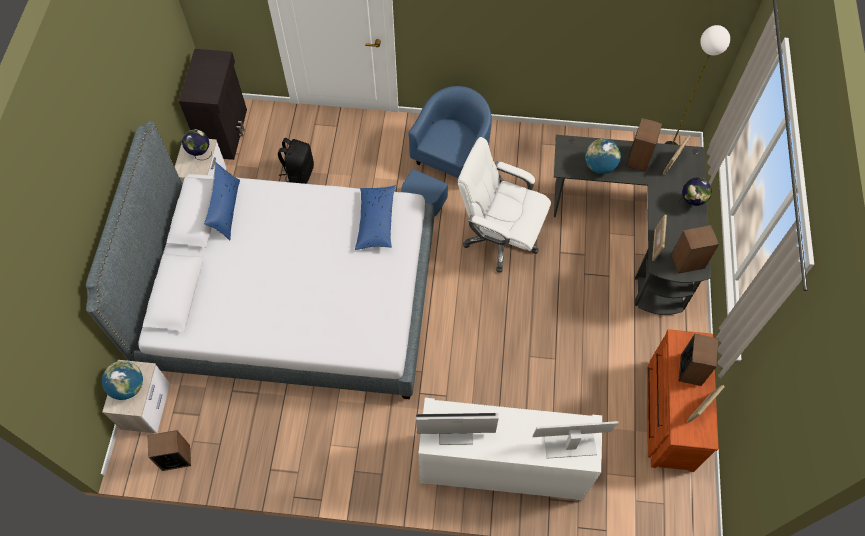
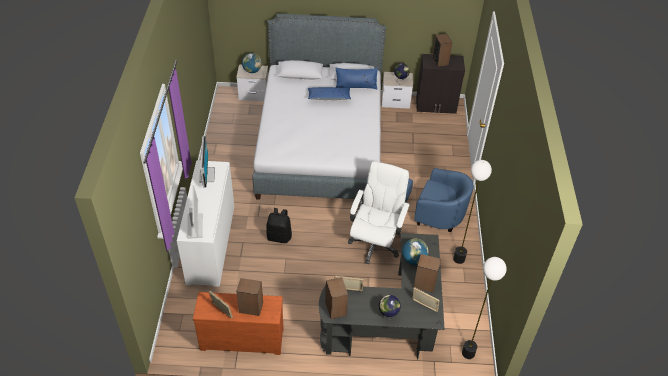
camera: 85 degrees right, 15 degrees down
speaker [148,430,191,471] -> speaker moved to [432,34,452,67]
black backpack [278,138,314,184] -> black backpack moved to [266,208,292,243]
blue pillow [355,185,396,250] -> blue pillow moved to [308,87,351,100]
none -> floor lamp [453,160,492,264]

